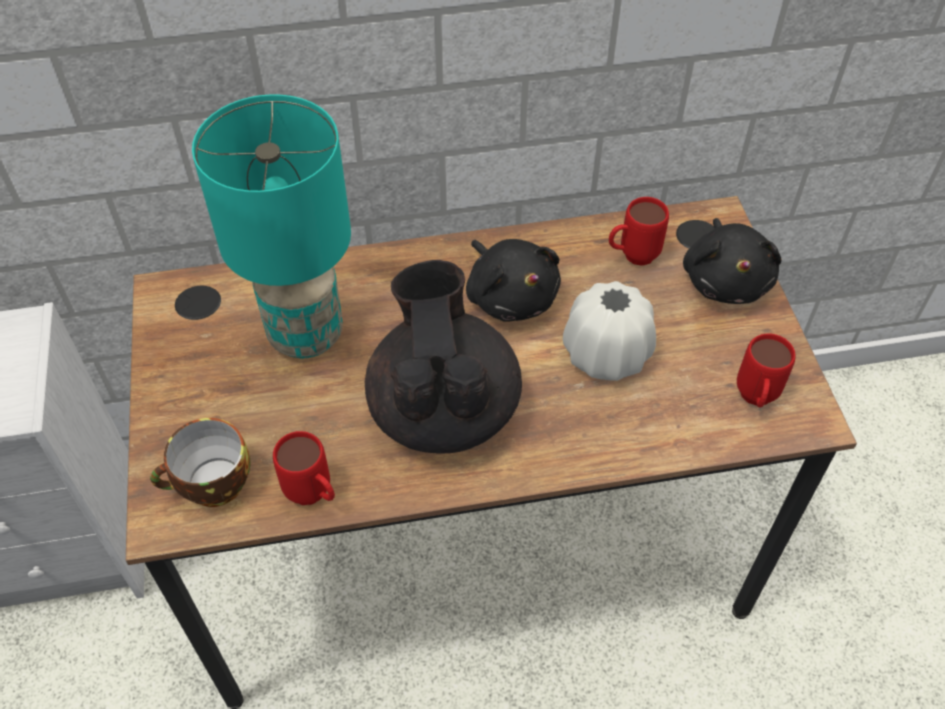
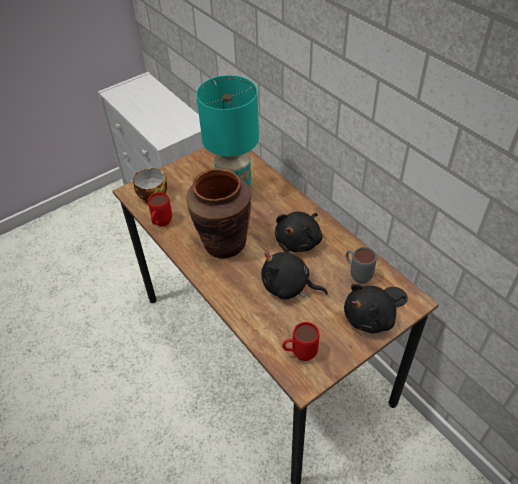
camera: 65 degrees right, 5 degrees down
black teapot [365,260,522,453] -> brown vase [186,168,251,258]
white vase [563,281,656,381] -> black plush toy [261,243,328,300]
red mug [609,197,669,266] -> grey mug [346,247,377,284]

